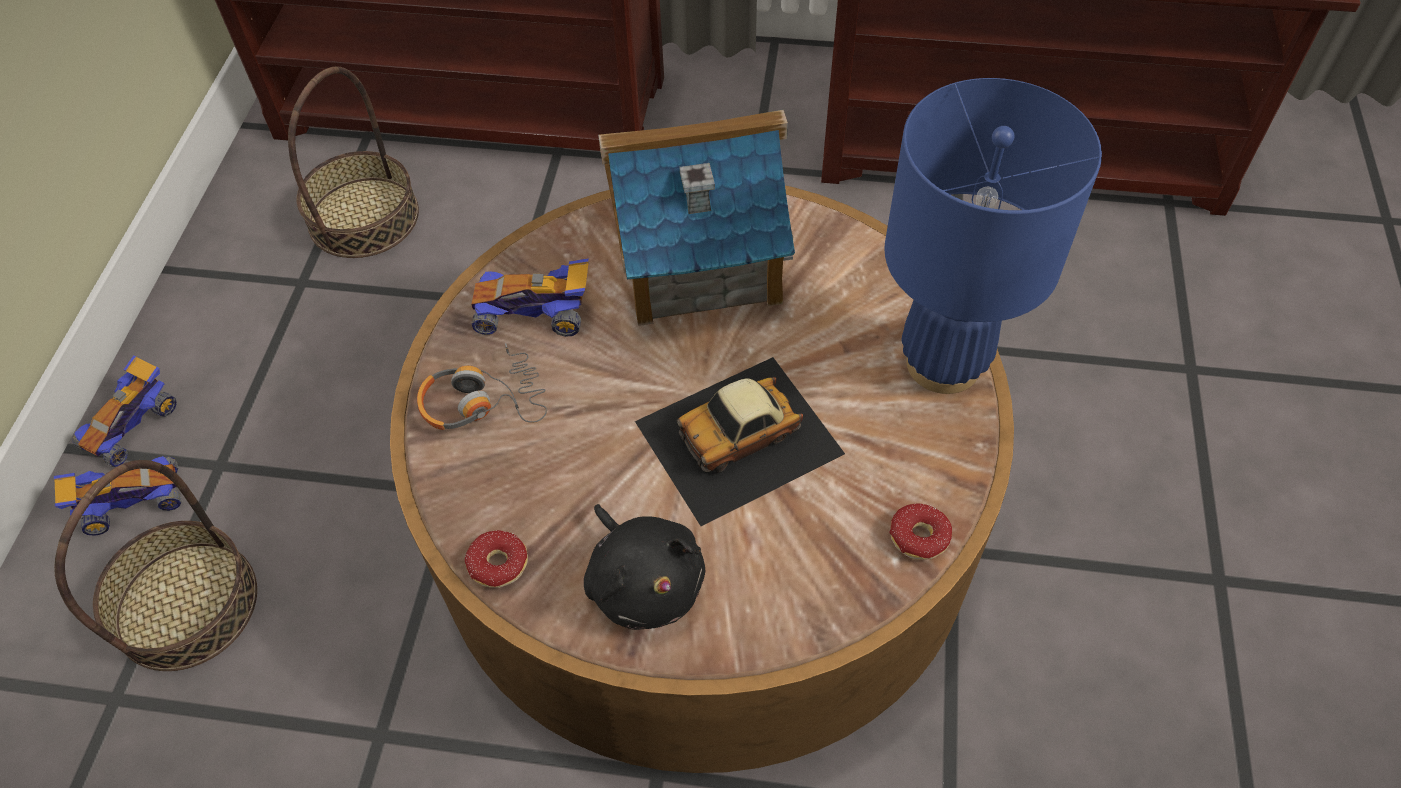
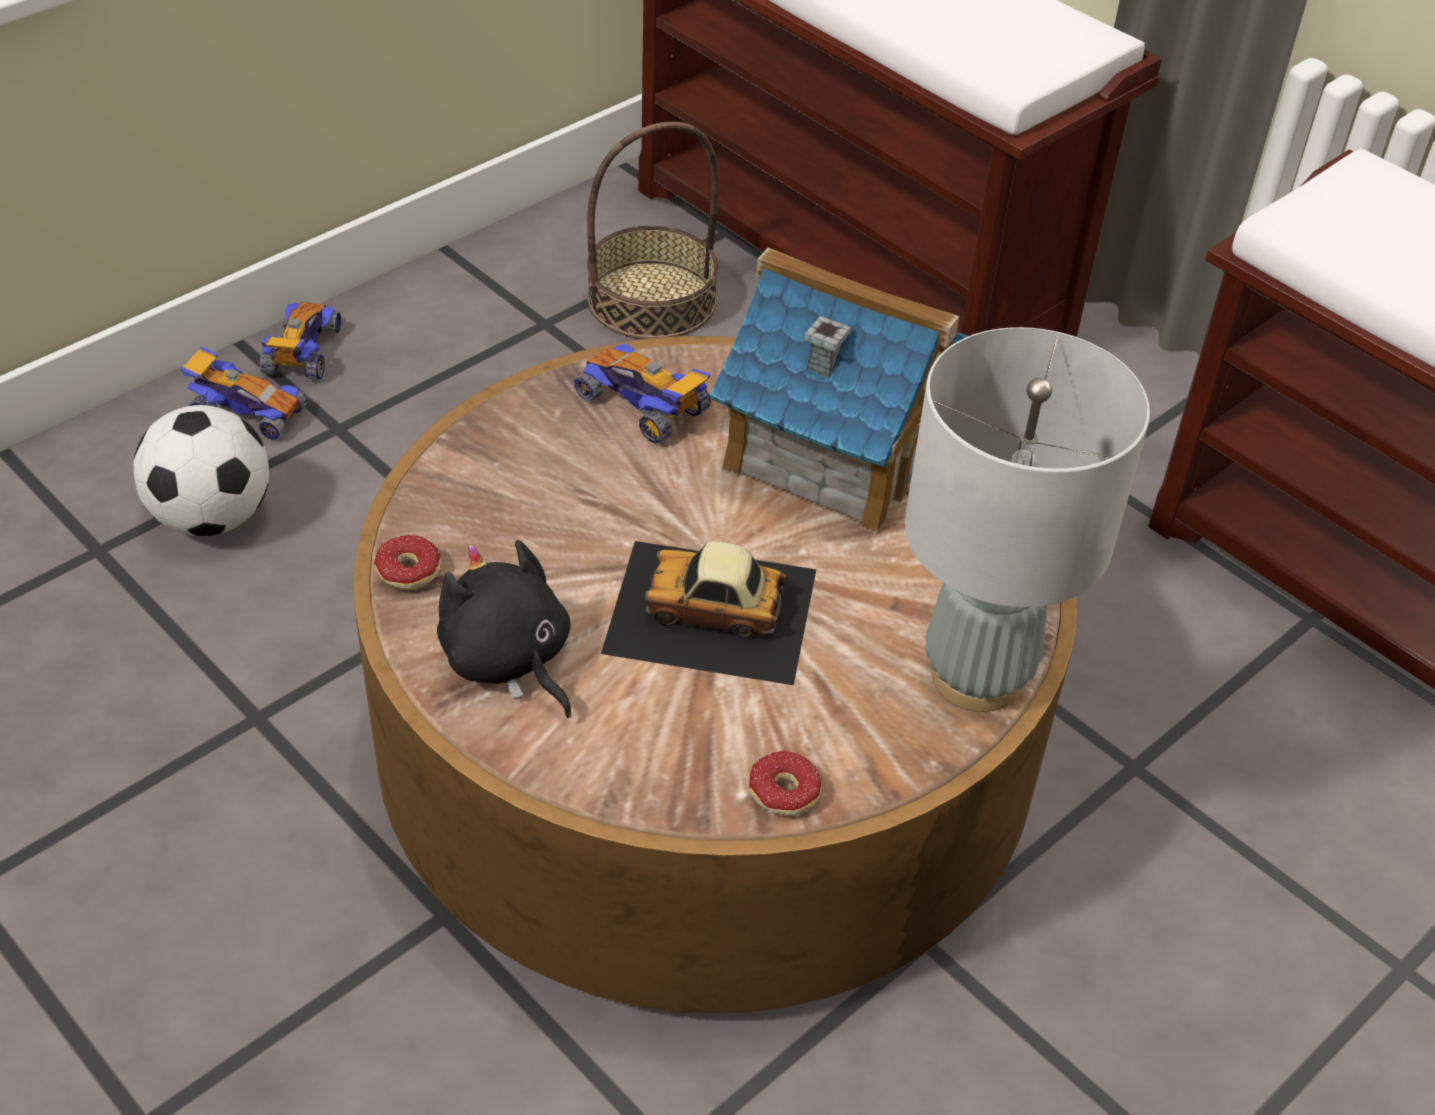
camera: 35 degrees right, 10 degrees down
basket [54,460,257,671] -> football [133,405,269,536]
toy car [73,355,177,467] -> toy car turned 120 degrees clockwise [260,302,341,380]
headphones [417,343,547,430] -> none
black plush toy [584,504,705,630] -> black plush toy turned 135 degrees clockwise [437,540,571,718]
blue table lamp [884,78,1102,394] -> grey table lamp [905,327,1150,712]

